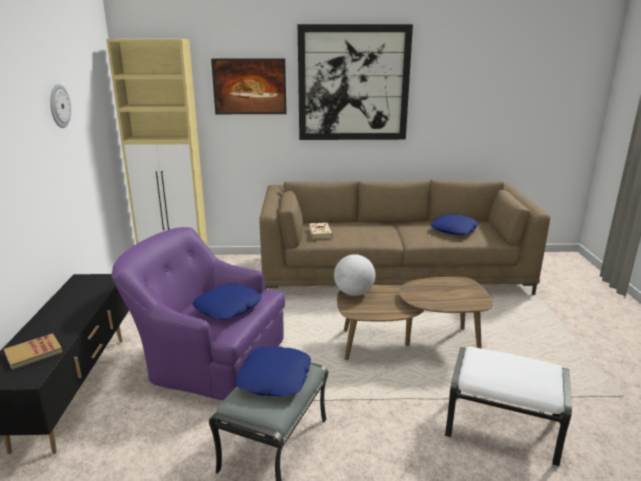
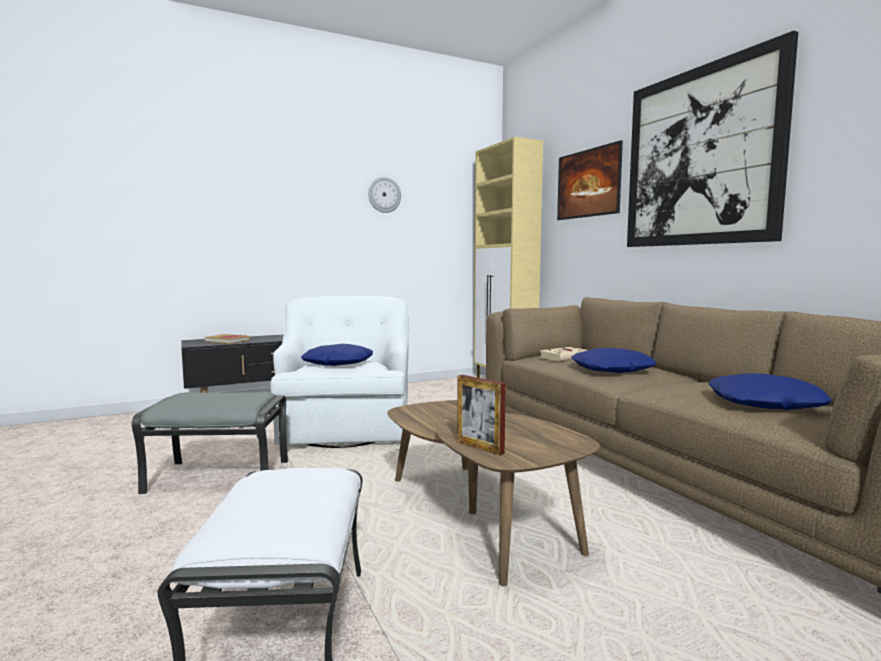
camera: 65 degrees right, 15 degrees down
purple armchair [111,227,285,400] -> white armchair [270,296,409,448]
blue pillow [235,346,311,397] -> blue pillow moved to [571,348,657,373]
globe [334,254,375,296] -> none
none -> picture frame [457,375,506,456]

